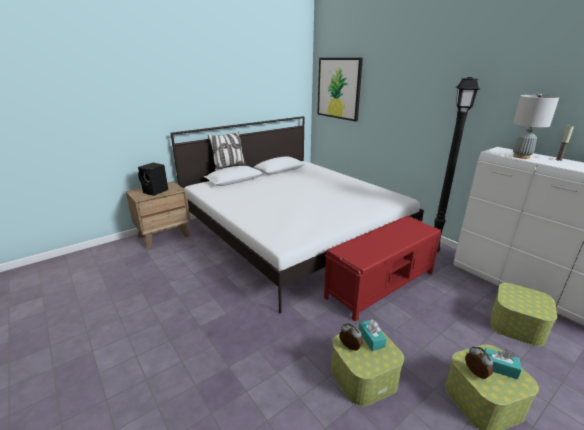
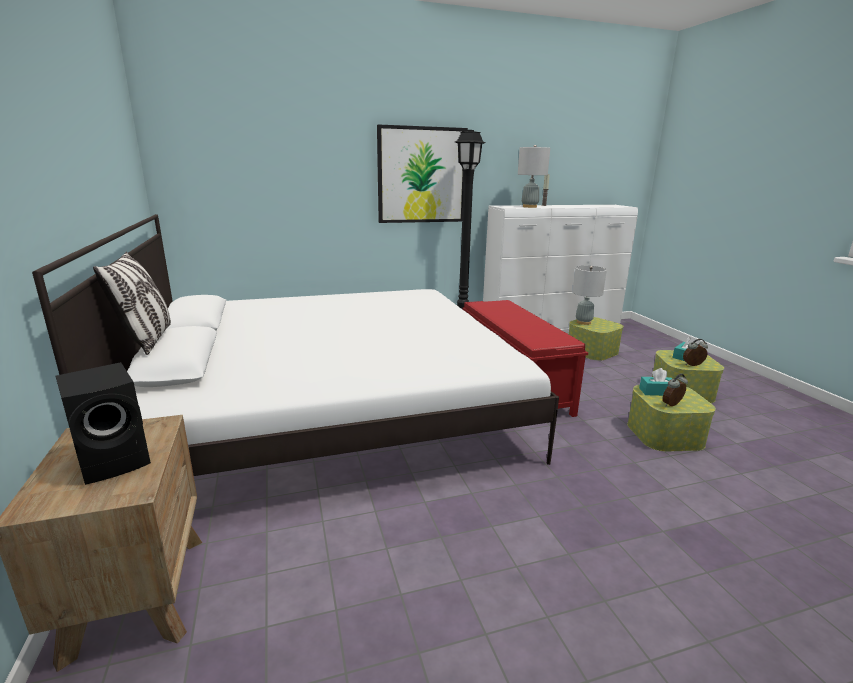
camera: 70 degrees left, 5 degrees down
picture [317,58,363,122] -> picture moved to [377,124,468,223]
none -> grey table lamp [573,266,607,325]

